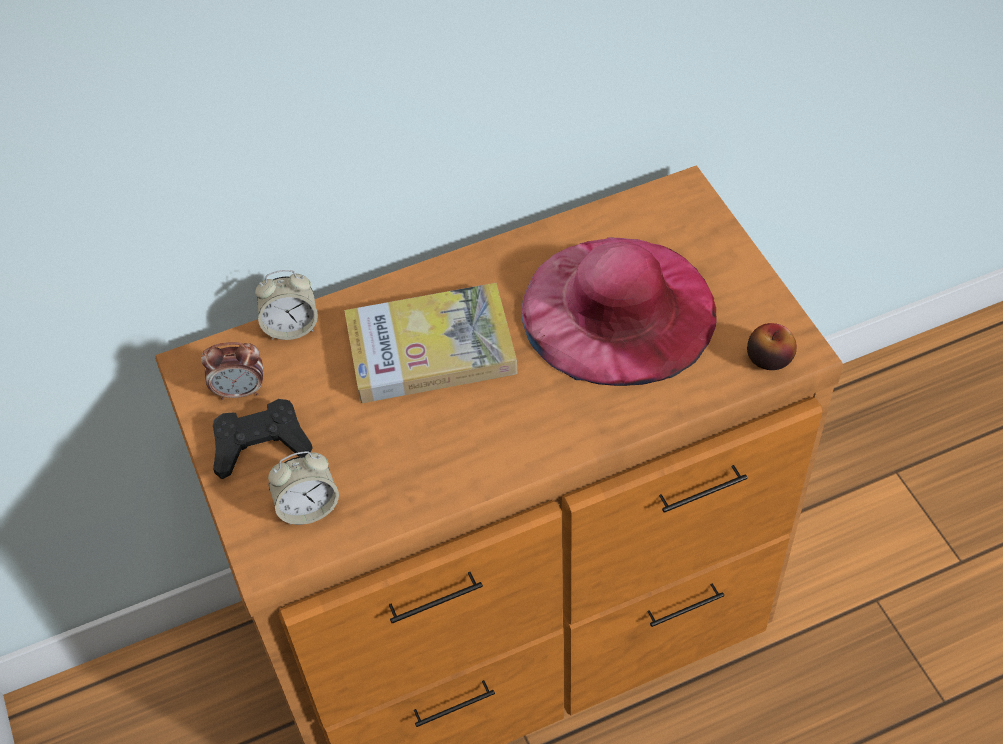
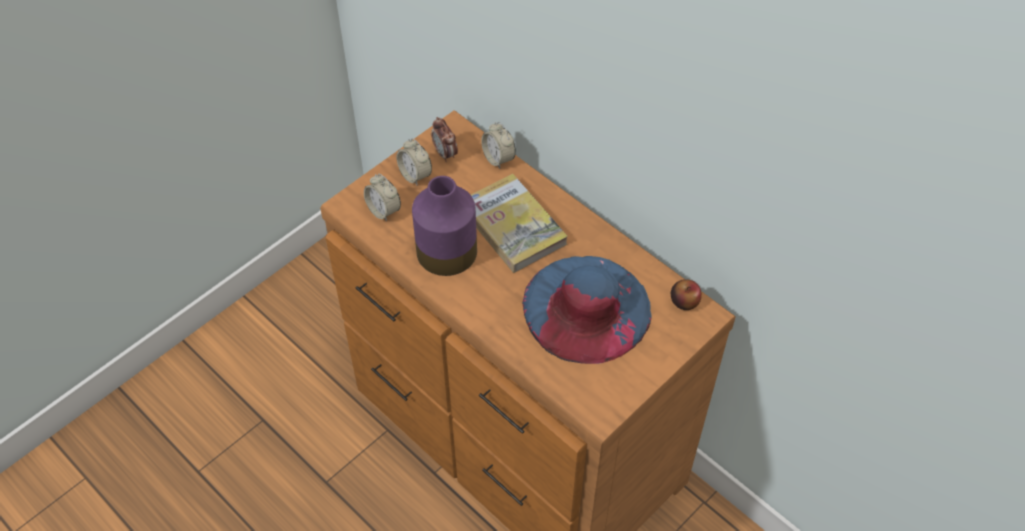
camera: 65 degrees right, 0 degrees up
black game controller [213,399,312,479] -> alarm clock [397,138,432,186]
pink hat [522,237,717,386] -> blue hat [522,256,651,364]
apple [747,323,797,370] -> apple moved to [671,279,702,310]
none -> purple vase [412,176,477,276]

